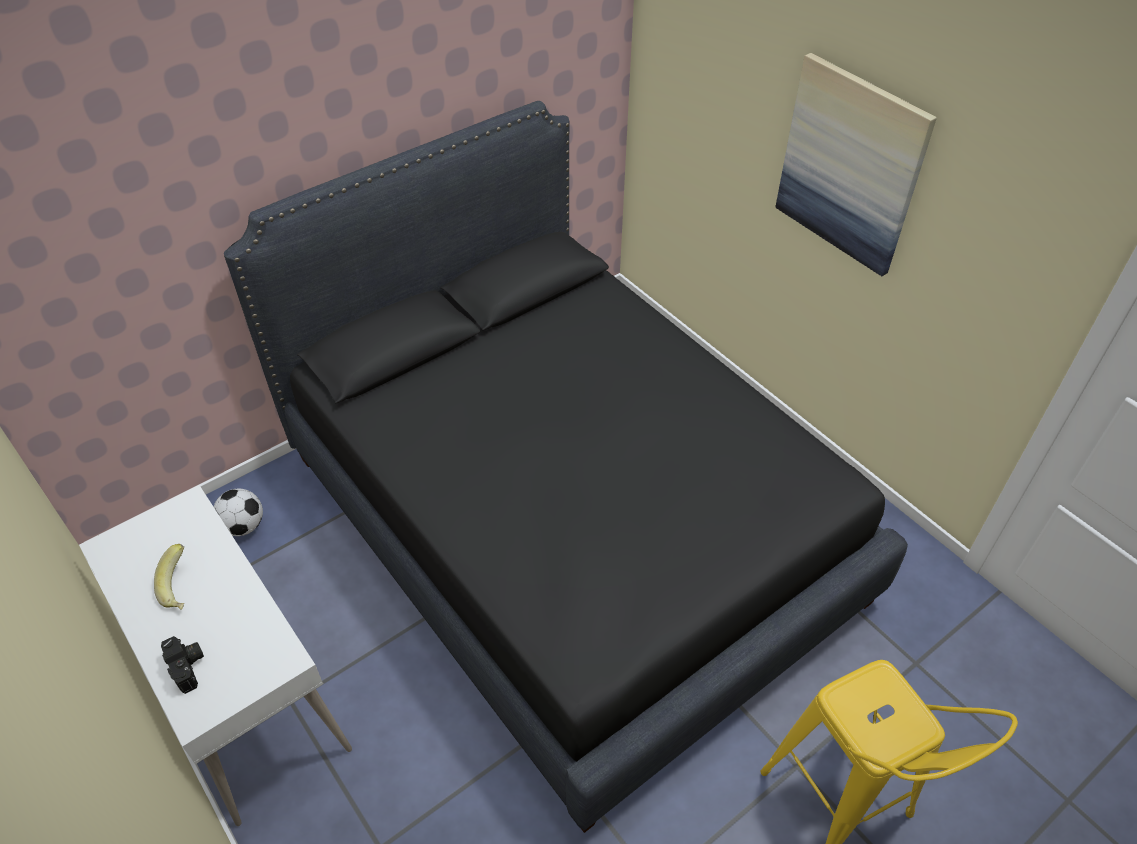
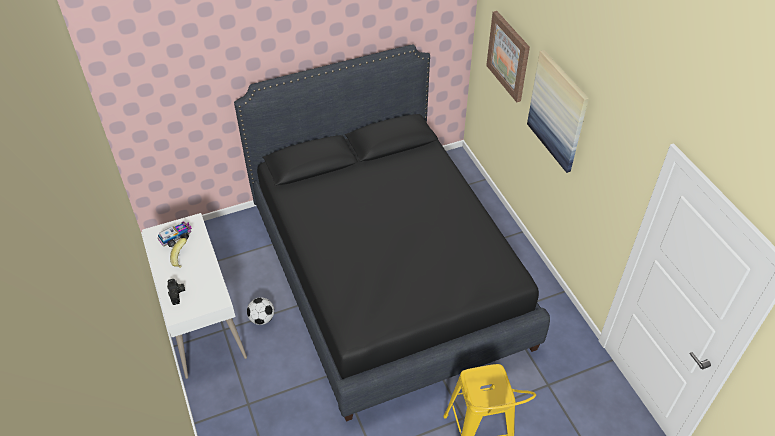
camera: 15 degrees right, 0 degrees up
football [214,489,263,536] -> football moved to [247,297,274,325]
none -> toy truck [157,221,192,247]
none -> picture [486,11,530,102]

